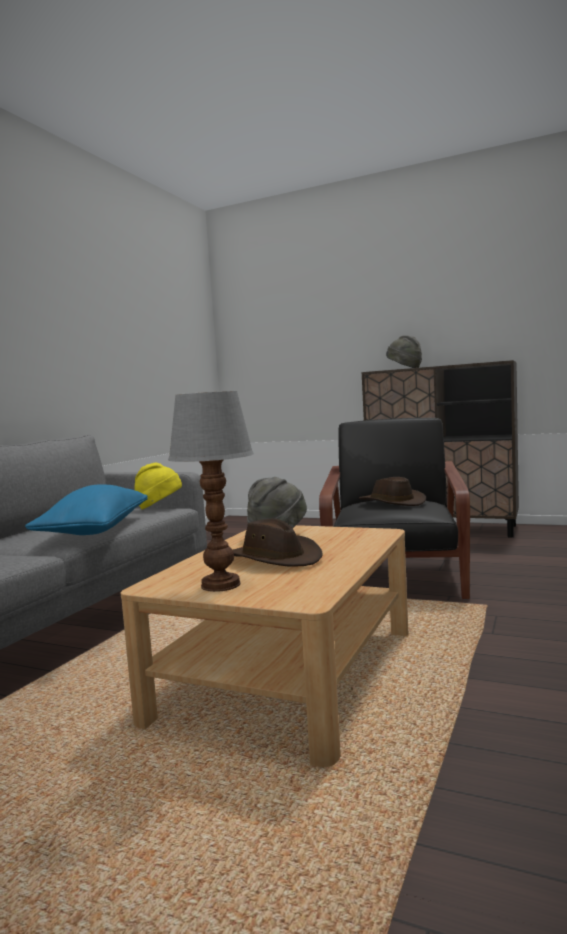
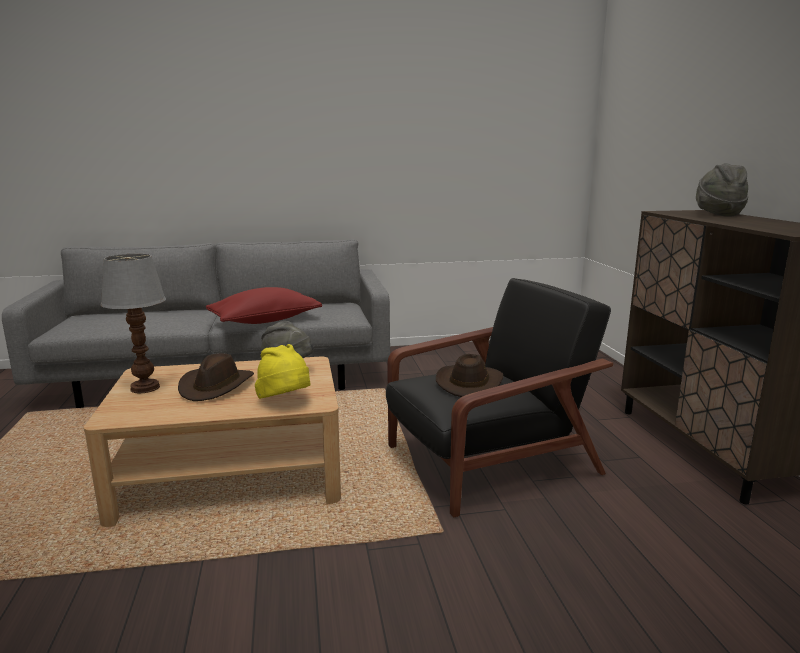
camera: 55 degrees right, 10 degrees up
blue pillow [25,484,148,535] -> red pillow [206,287,322,324]
yellow hat [134,463,182,509] -> yellow hat moved to [255,344,311,399]

